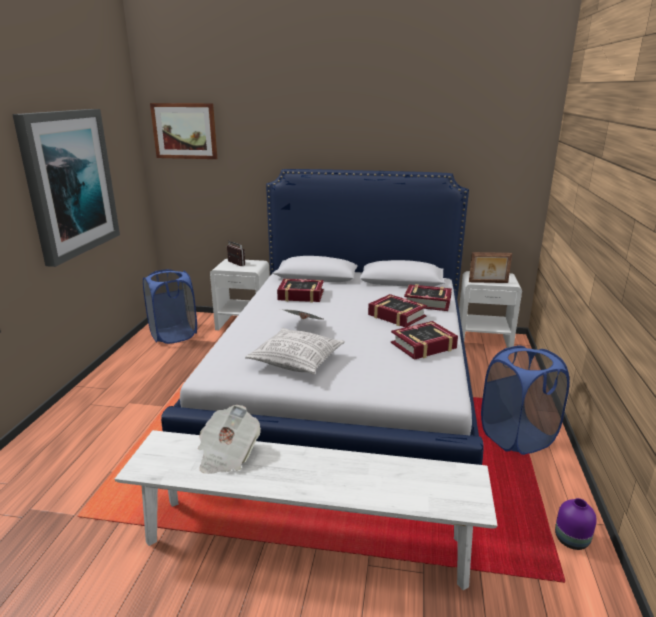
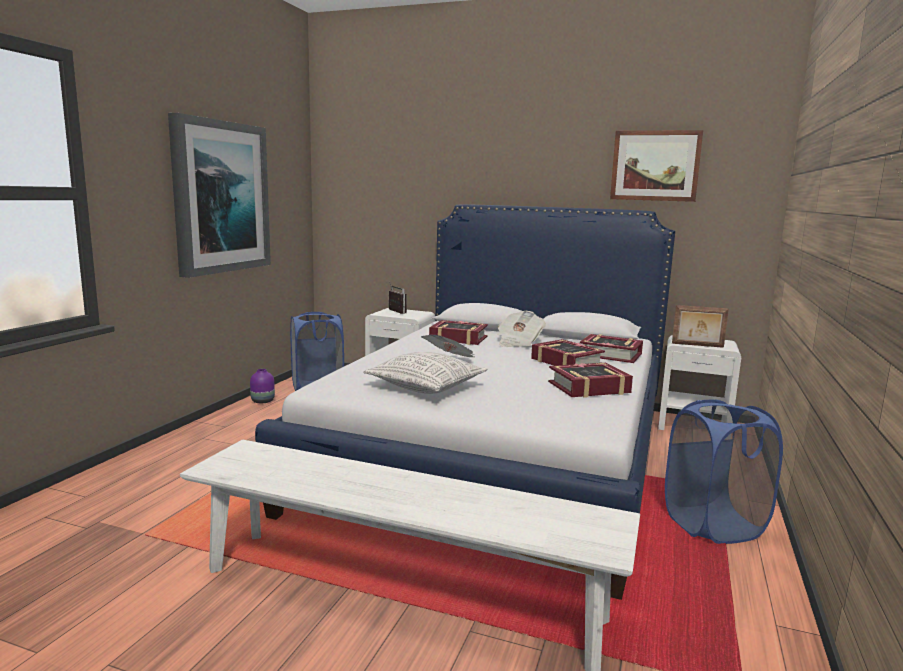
camera: 10 degrees right, 10 degrees down
picture [150,103,217,159] -> picture moved to [610,130,703,202]
newspaper [198,405,261,474] -> newspaper moved to [497,311,546,347]
purple vase [555,498,597,550] -> purple vase moved to [250,369,275,403]

